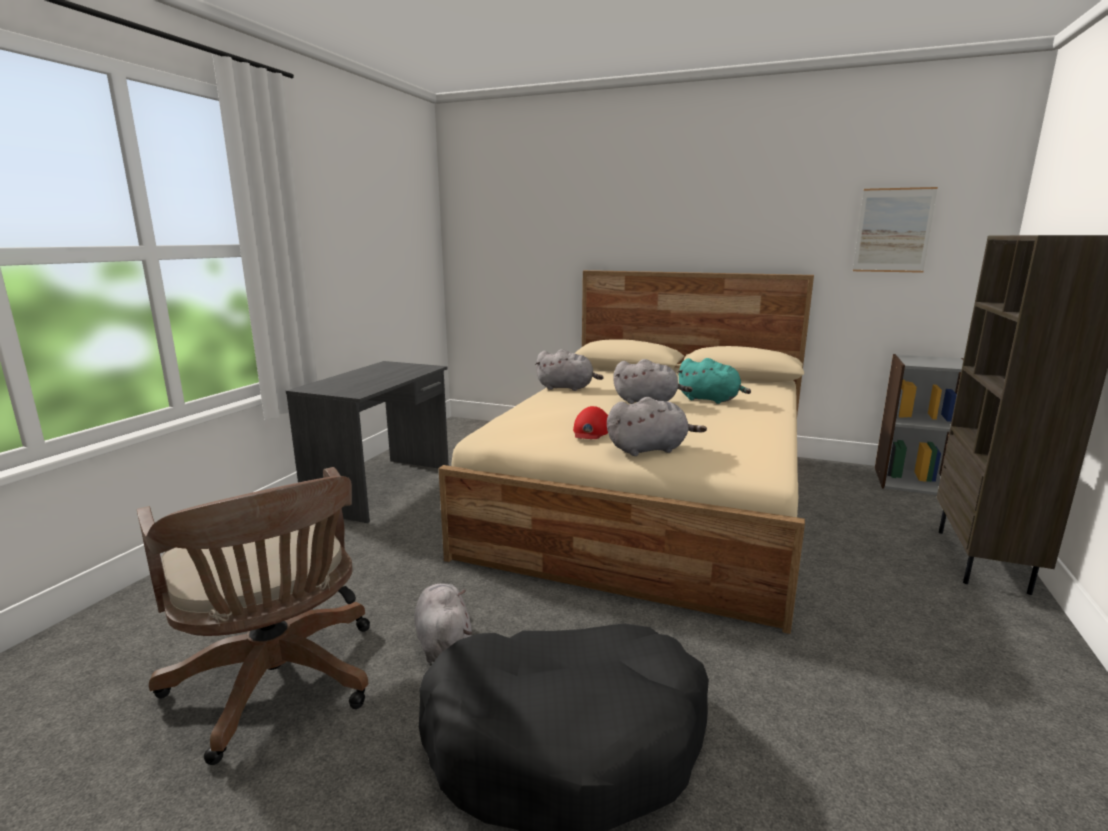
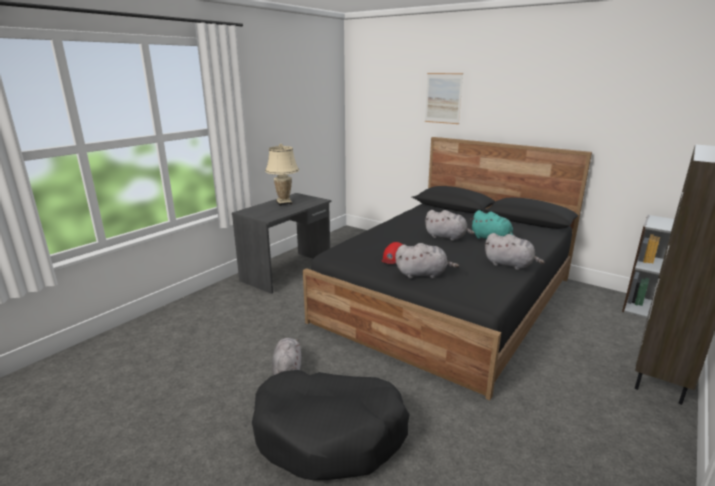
camera: 15 degrees right, 5 degrees up
brown office chair [137,467,370,765] -> none
beige bed [439,270,814,634] -> black bed [303,137,592,400]
grey plush toy [535,349,604,391] -> grey plush toy moved to [485,233,545,270]
picture [853,187,938,273] -> picture moved to [425,73,463,124]
none -> beige table lamp [265,144,299,206]

